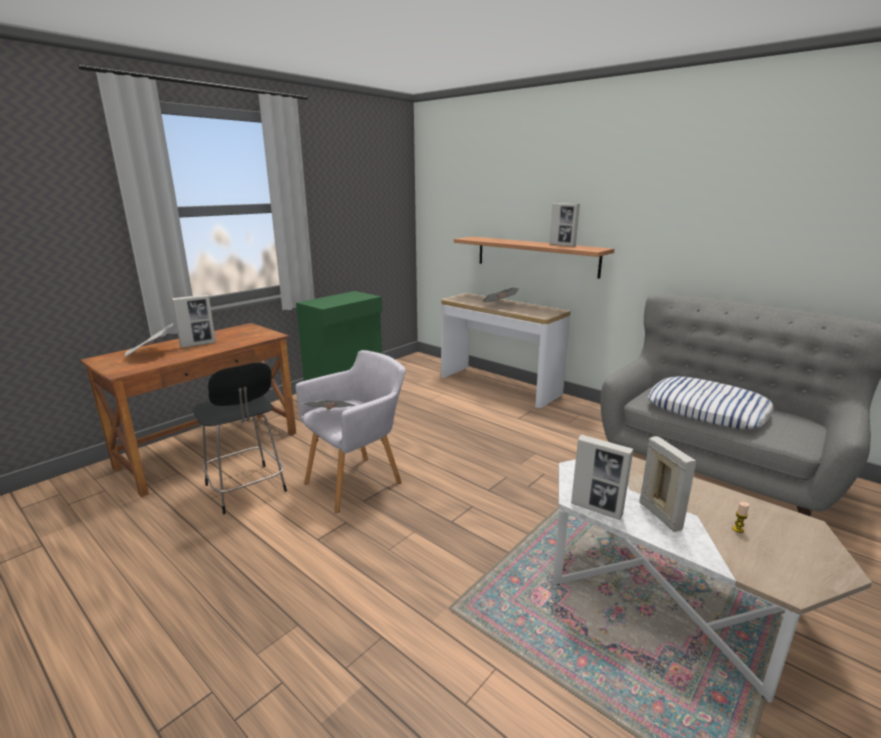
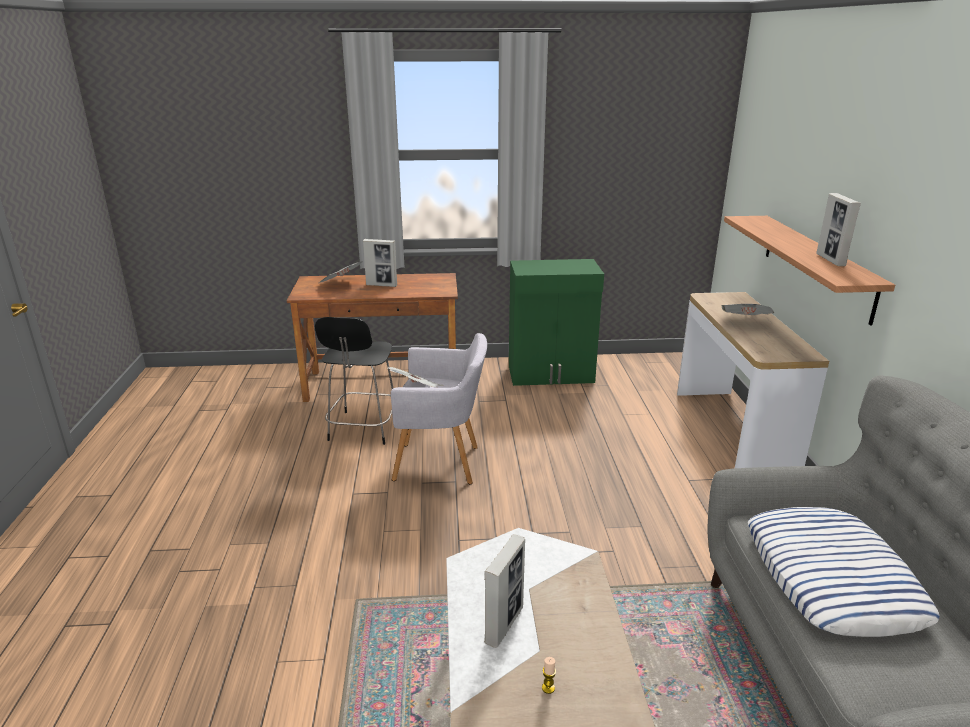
camera: 45 degrees right, 5 degrees up
picture frame [571,435,634,520] -> none

